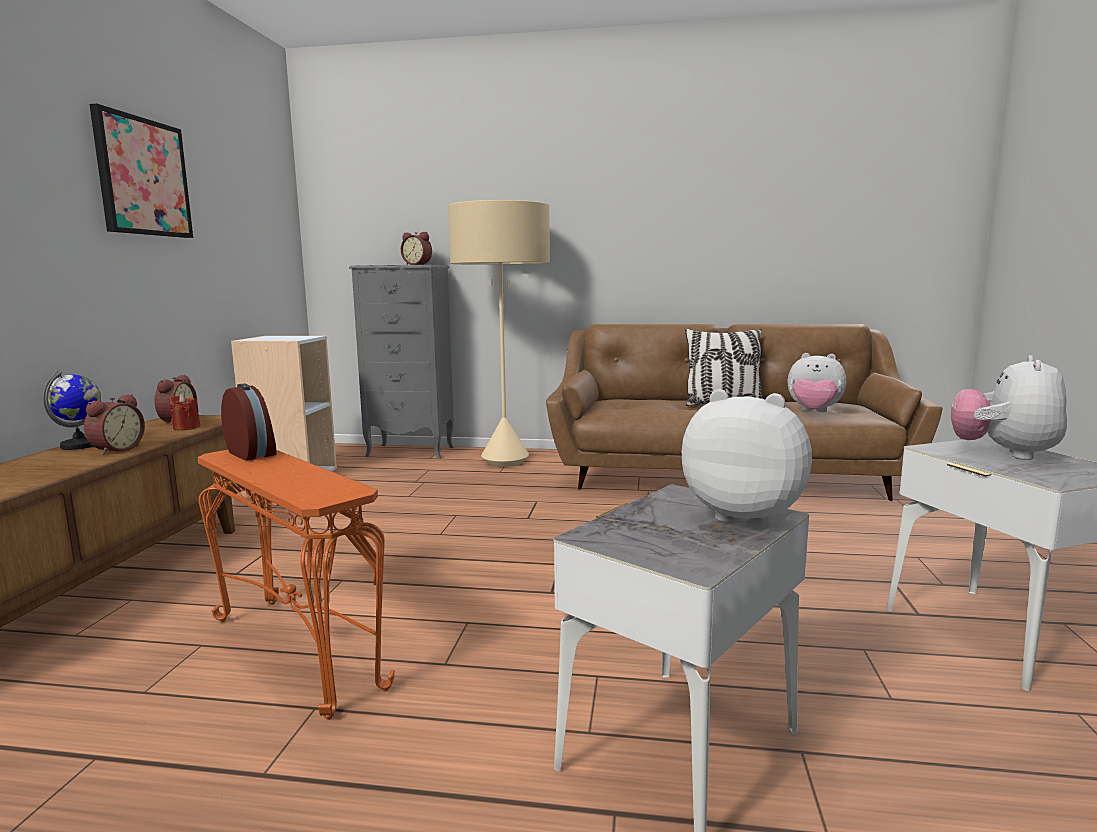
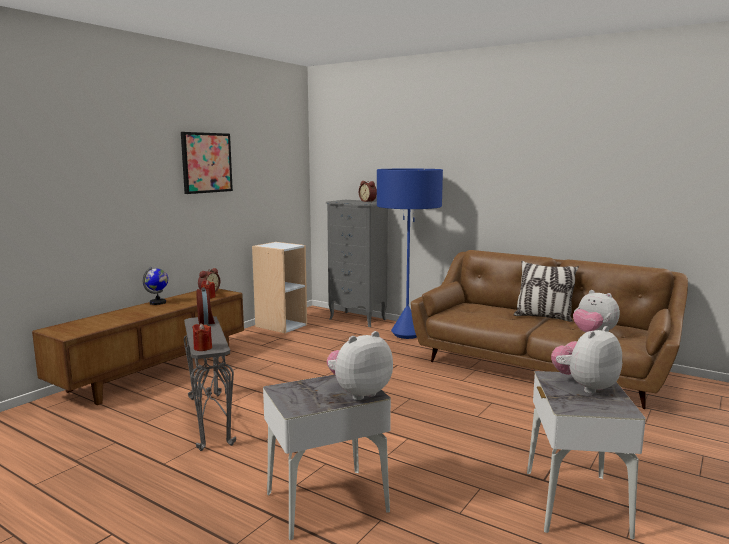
camera: 25 degrees right, 0 degrees up
alarm clock [84,394,145,455] -> none
orange side table [197,450,395,720] -> grey side table [184,316,236,451]
beige floor lamp [448,200,550,467] -> blue floor lamp [377,169,443,339]
plush toy [682,389,812,528] -> plush toy turned 90 degrees counterclockwise [327,331,393,400]
none -> red candle [192,323,212,351]

